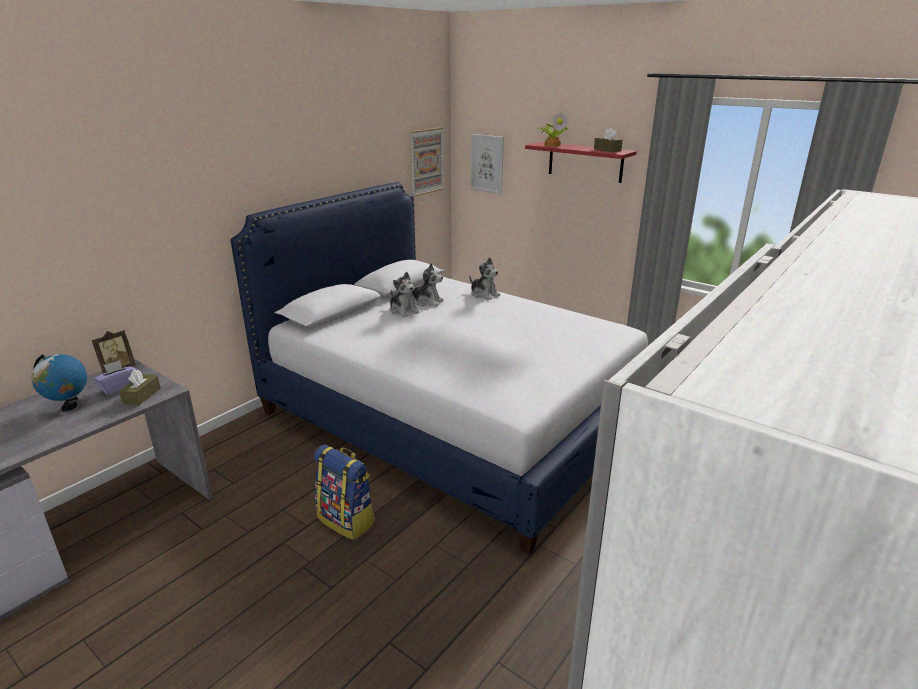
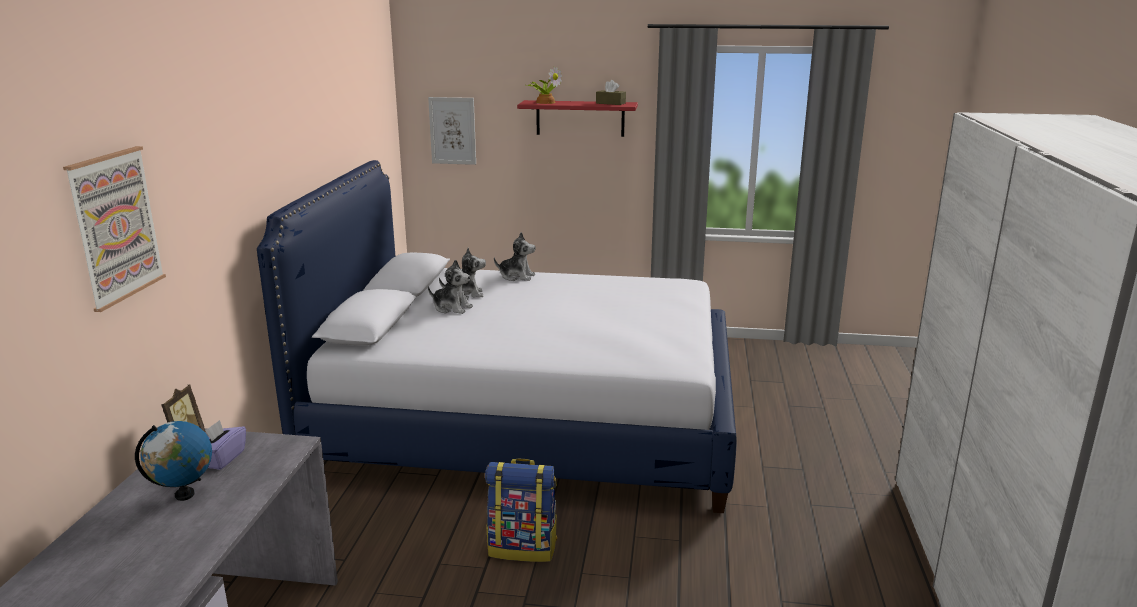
camera: 30 degrees left, 5 degrees down
brown tissue box [119,369,161,405] -> none
picture [410,127,444,197] -> picture moved to [63,146,166,312]

